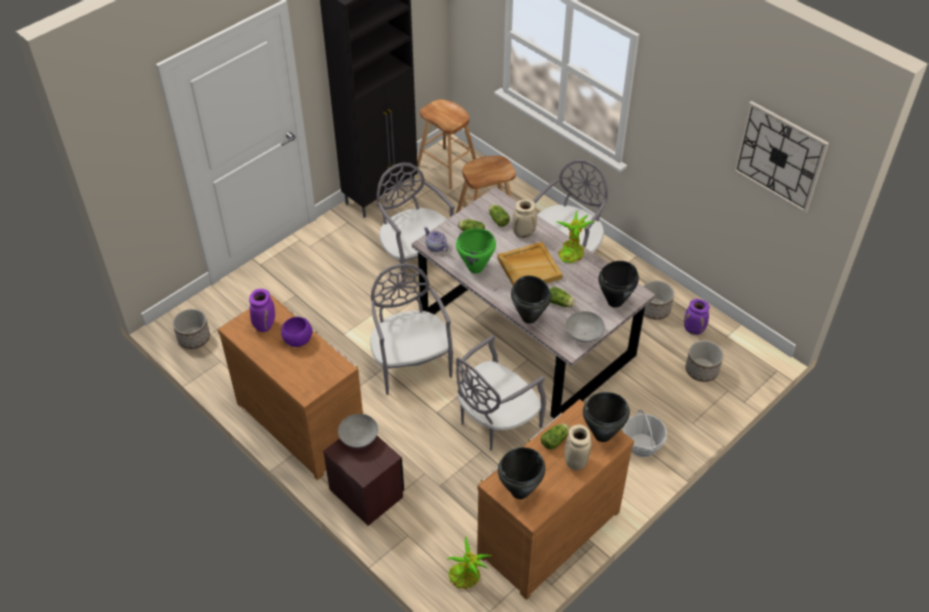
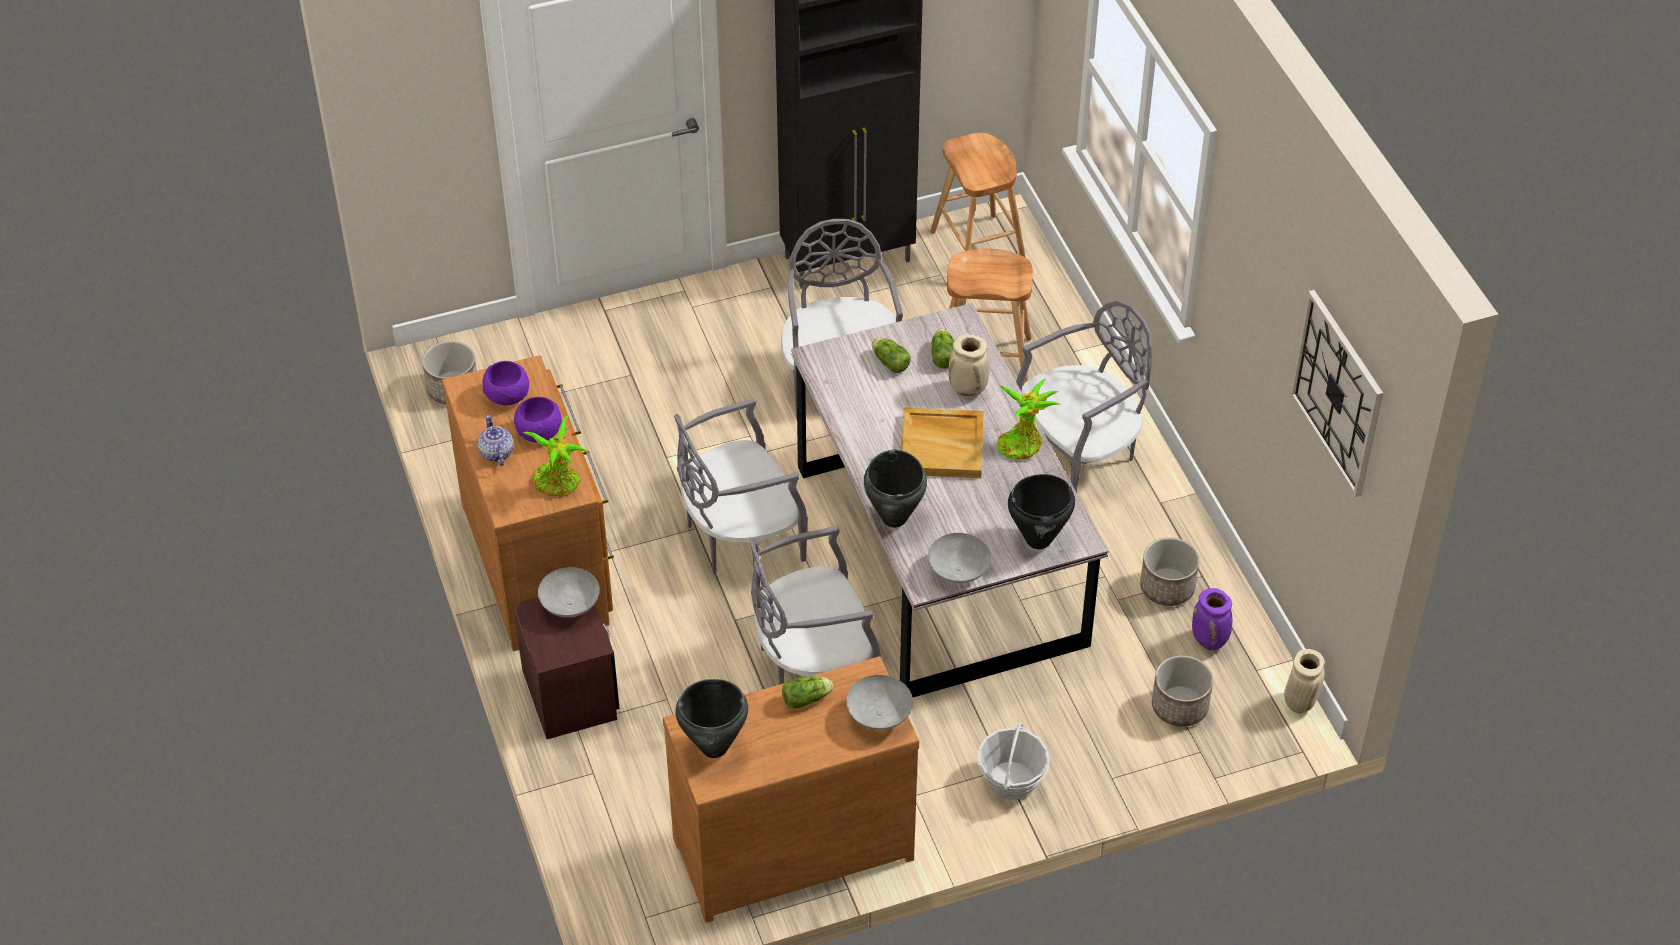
camera: 25 degrees right, 0 degrees up
purple vase [249,289,275,332] -> purple bowl [482,361,529,406]
grey chair [370,263,453,395] -> grey chair turned 120 degrees counterclockwise [674,398,808,574]
teapot [424,227,448,252] -> teapot moved to [478,415,514,466]
potted plant [446,536,491,589] -> potted plant moved to [523,415,587,496]
green cooking pot [456,228,496,274] -> none
lettuce [550,287,575,307] -> none
beige vase [565,425,591,471] -> beige vase moved to [1284,649,1325,713]
black cooking pot [583,392,630,442] -> grey bowl [846,675,913,730]

